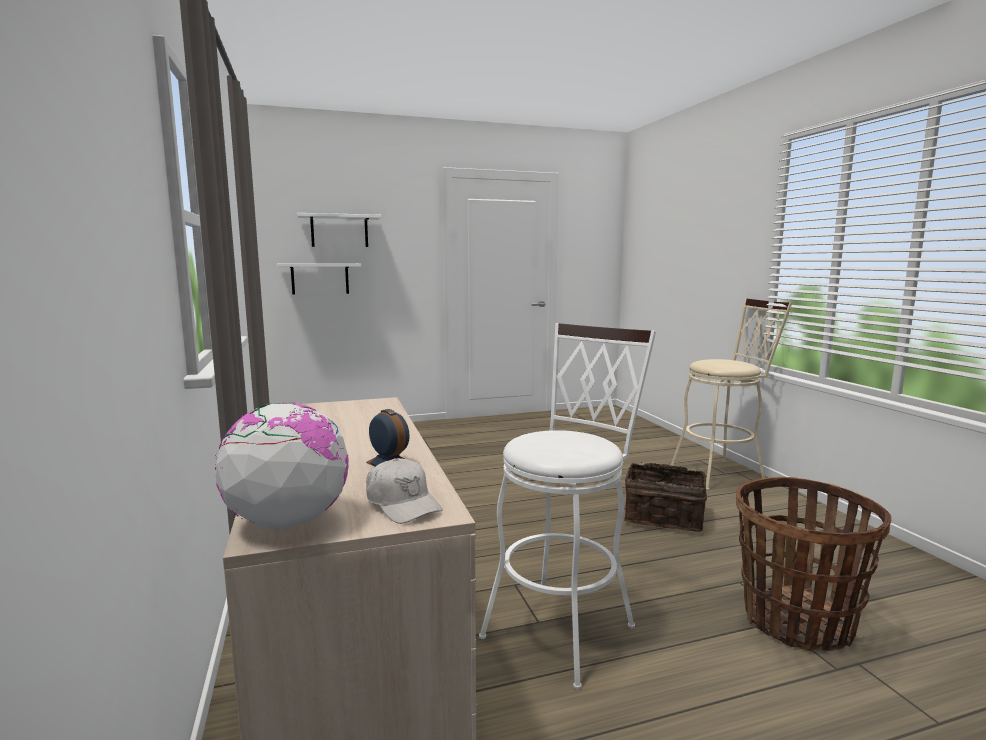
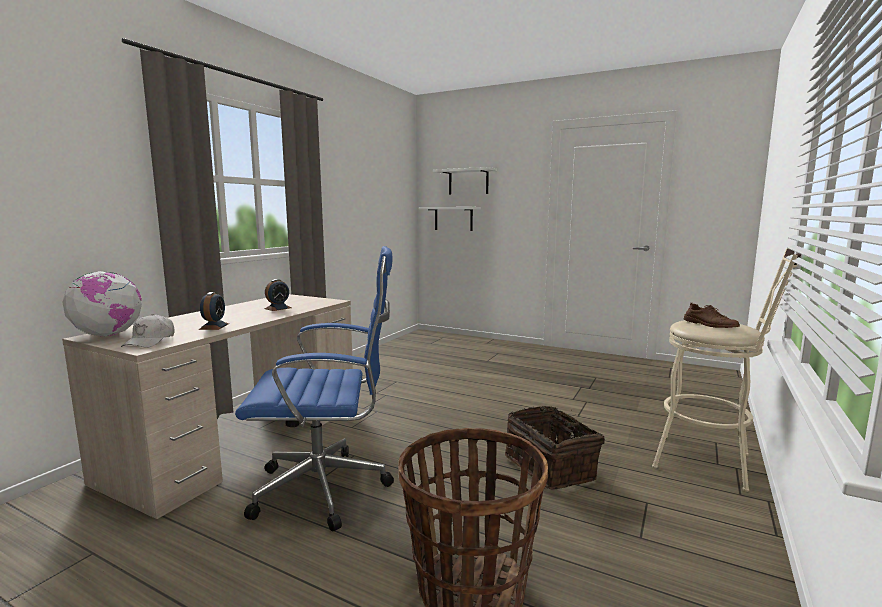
camera: 45 degrees right, 0 degrees up
white stool [479,323,656,690] -> blue office chair [235,246,394,531]
none -> alarm clock [265,279,291,311]
none -> brown shoe [684,303,740,328]

